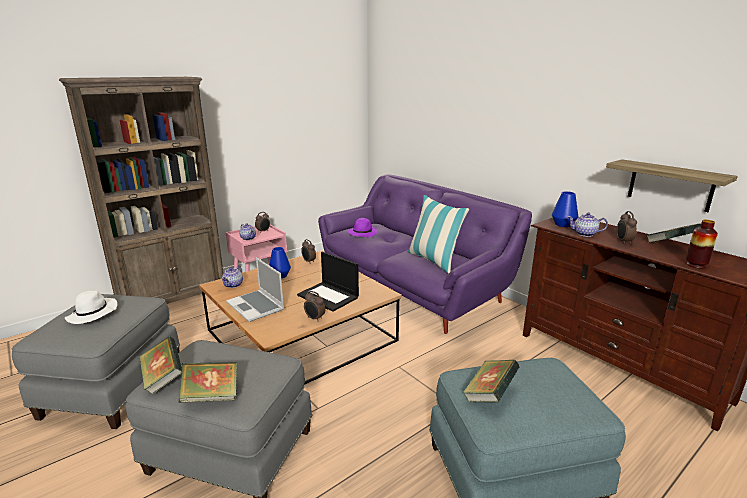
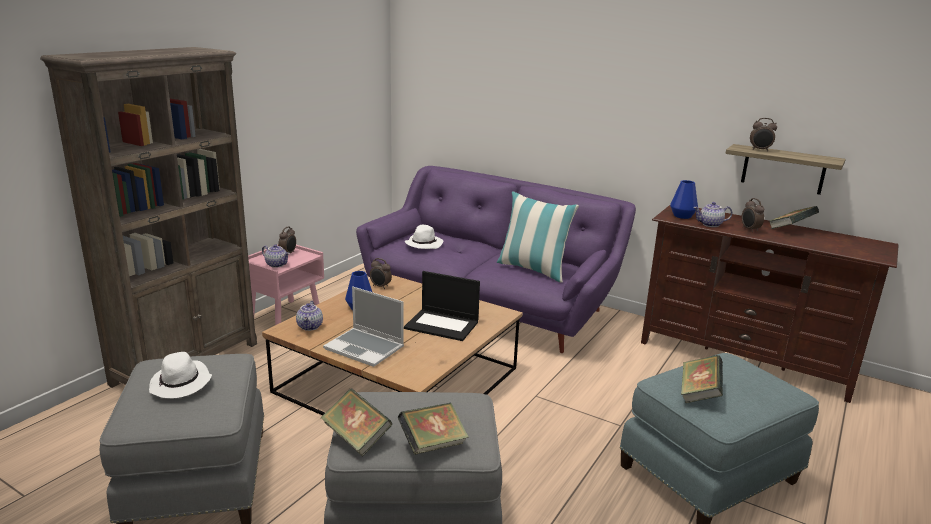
camera: 20 degrees left, 0 degrees up
alarm clock [304,291,325,322] -> alarm clock moved to [750,118,777,151]
purple hat [347,218,378,237] -> white hat [405,225,443,249]
vase [686,220,718,268] -> none

